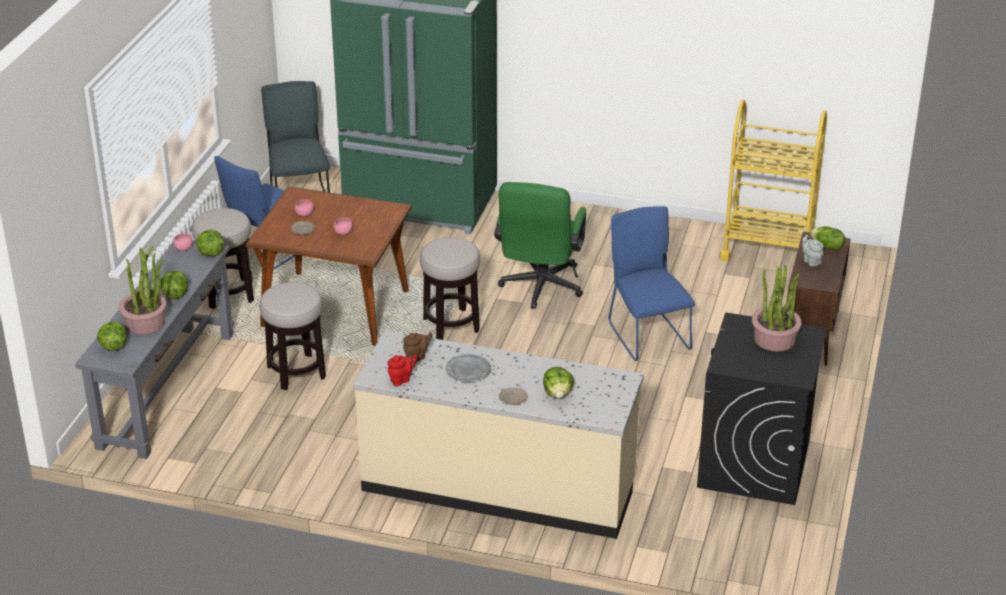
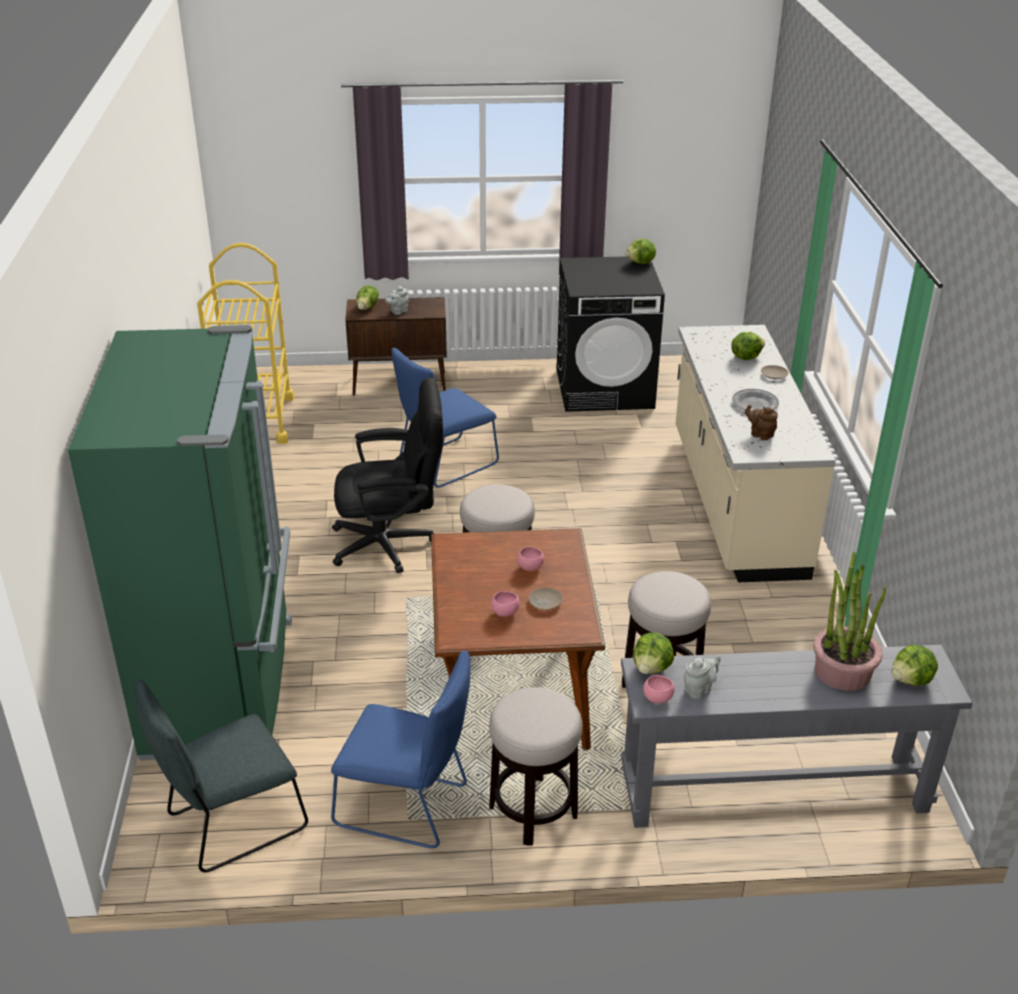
camera: 110 degrees left, 0 degrees up
lettuce [160,271,188,299] -> lettuce moved to [625,239,656,264]
red teapot [387,355,417,386] -> none
green office chair [494,182,586,309] -> black office chair [332,378,443,573]
potted plant [752,265,802,351] -> none
none -> grey teapot [684,655,721,699]

